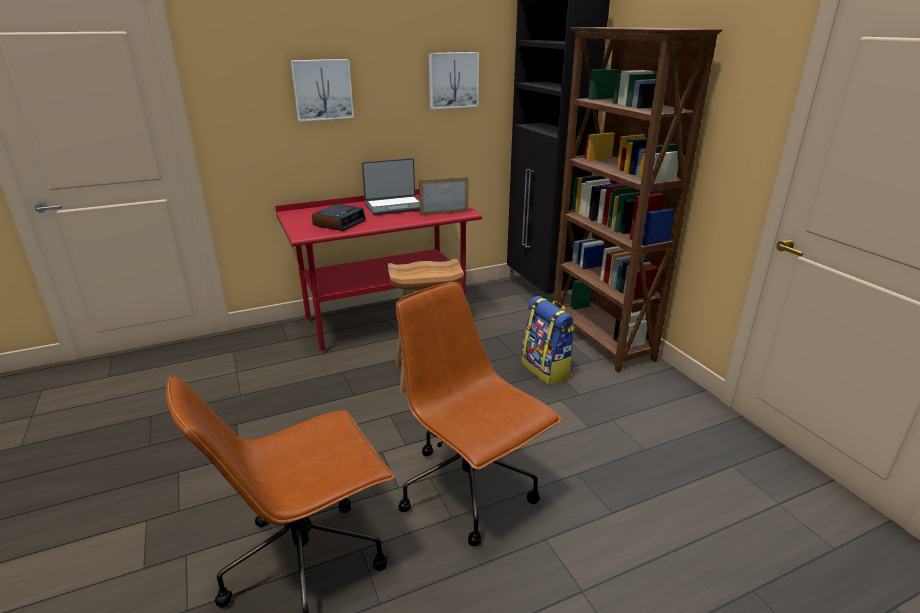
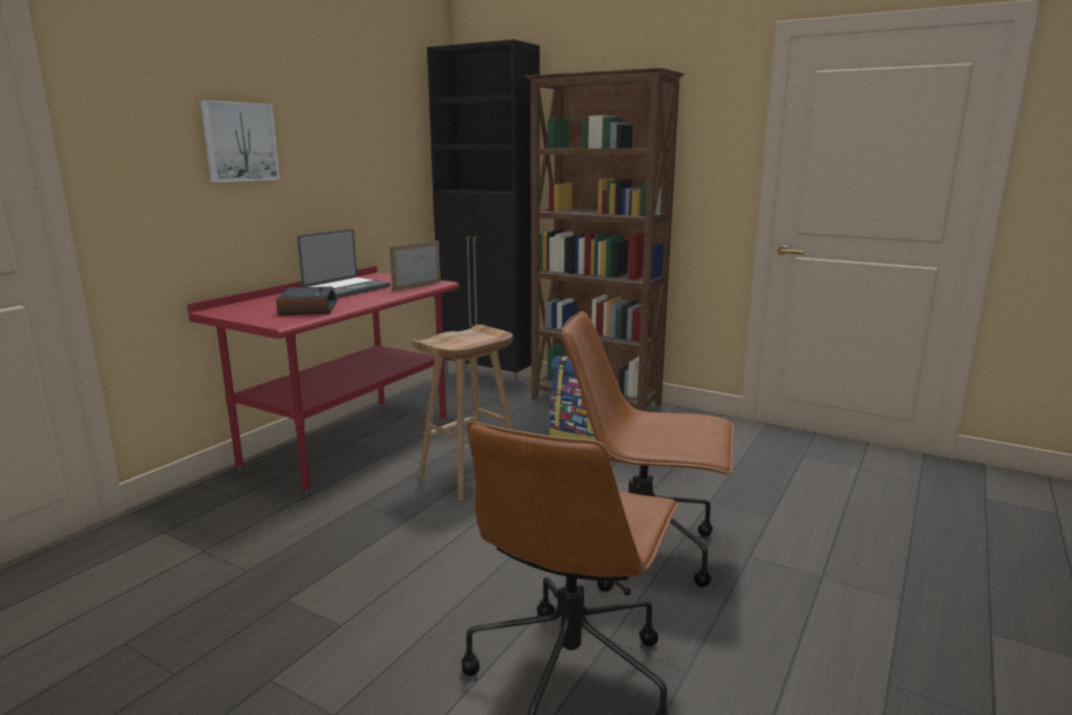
camera: 35 degrees left, 10 degrees down
picture [429,52,479,109] -> none

